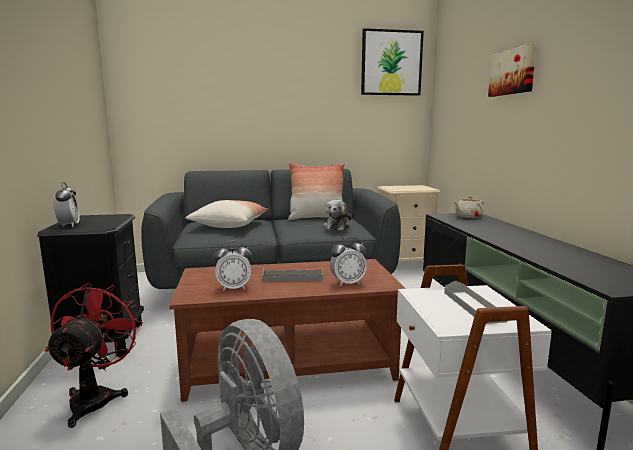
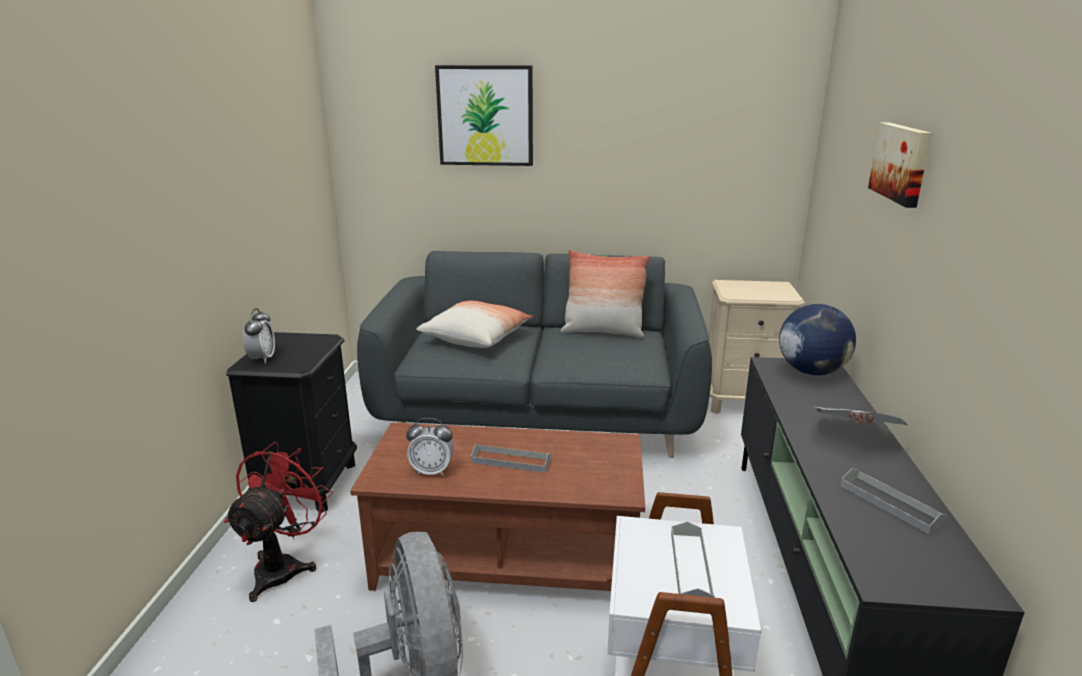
camera: 15 degrees right, 10 degrees up
plush toy [323,200,352,230] -> none
alarm clock [330,237,367,286] -> none
picture [361,28,424,96] -> picture moved to [435,65,533,166]
beige teapot [454,196,484,218] -> globe [779,304,856,375]
none -> newspaper [814,407,908,425]
none -> grey tray [841,468,947,534]

